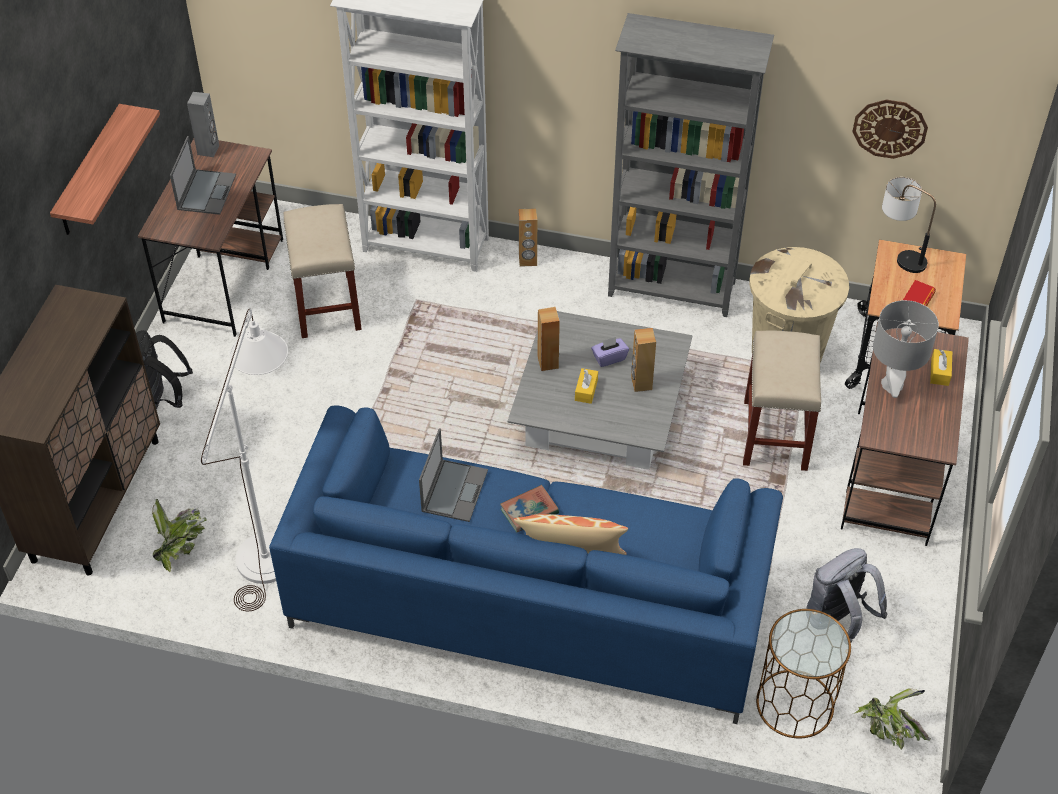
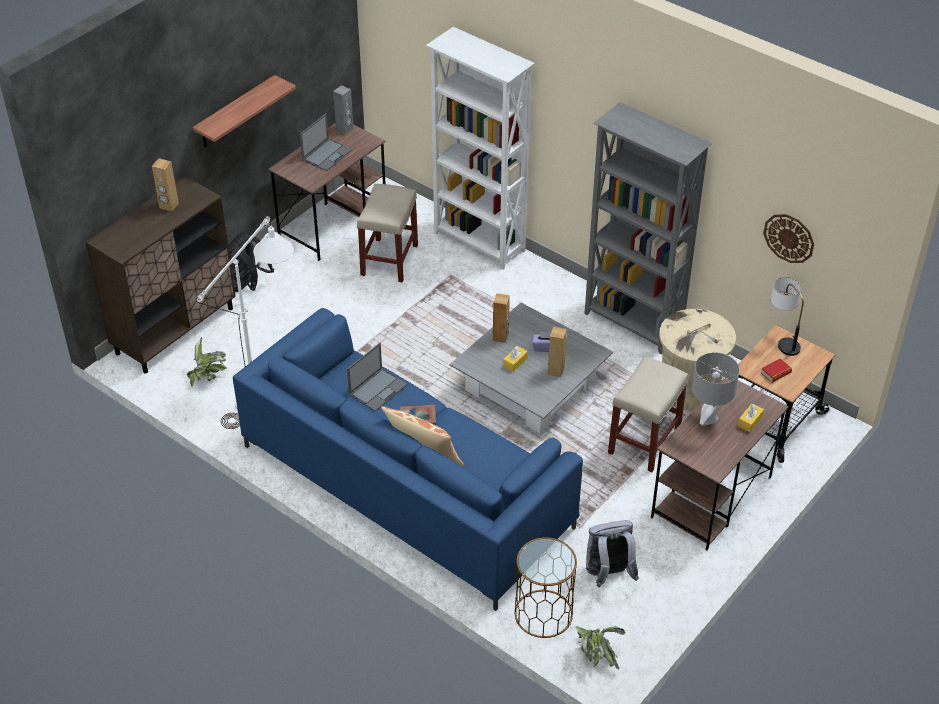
camera: 25 degrees right, 5 degrees down
brown speaker [519,208,537,267] -> brown speaker moved to [152,158,179,211]

